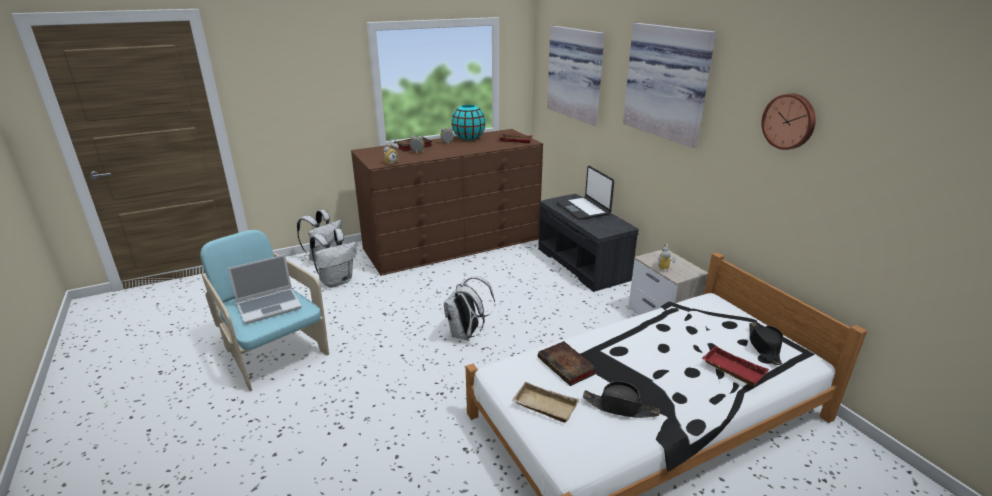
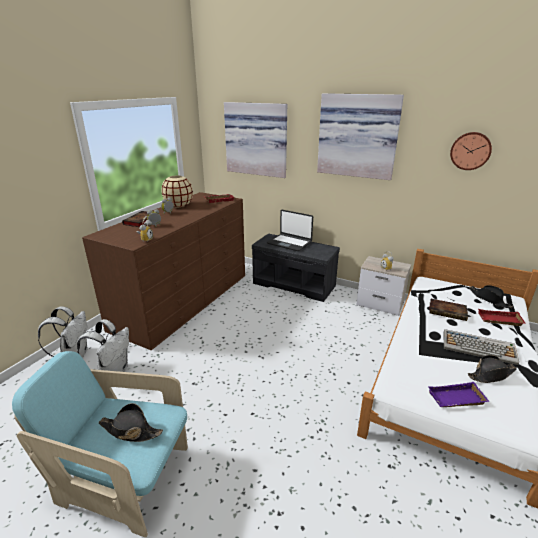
camera: 35 degrees left, 0 degrees up
laptop [228,255,302,324] -> black hat [99,403,163,442]
white backpack [444,276,495,340] -> none
turquoise vase [452,105,486,140] -> beige vase [161,175,193,207]
beige tray [512,381,580,423] -> purple tray [428,382,489,407]
book [538,341,597,386] -> book moved to [429,299,468,321]
none -> keyboard [443,329,519,365]

